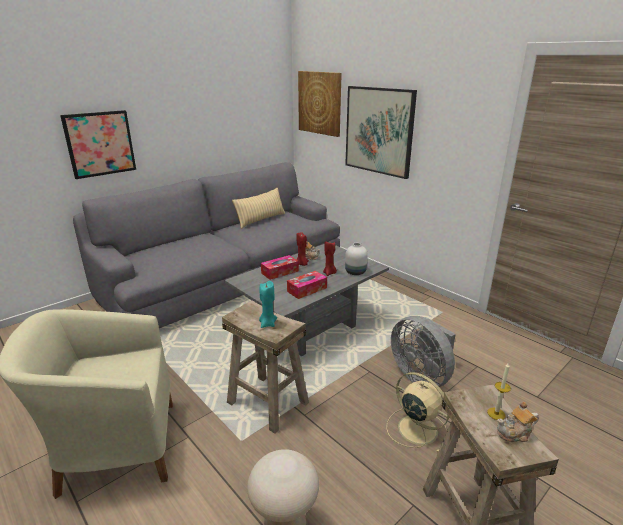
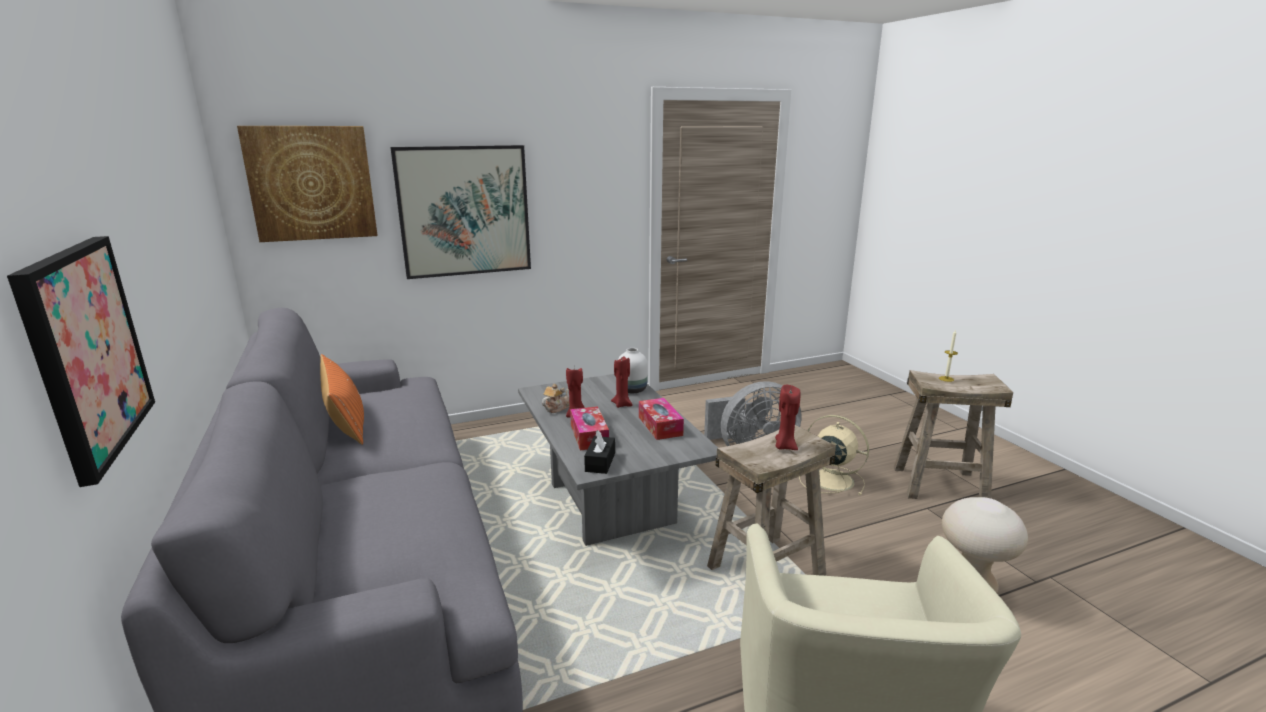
camera: 70 degrees left, 5 degrees down
beige pillow [232,188,285,229] -> orange pillow [320,354,364,445]
turquoise candle [259,281,277,328] -> red candle [775,385,801,450]
beige fan [386,372,449,453] -> beige fan turned 60 degrees clockwise [799,415,869,495]
teapot [497,402,539,442] -> none
none -> black tissue box [584,430,615,474]

